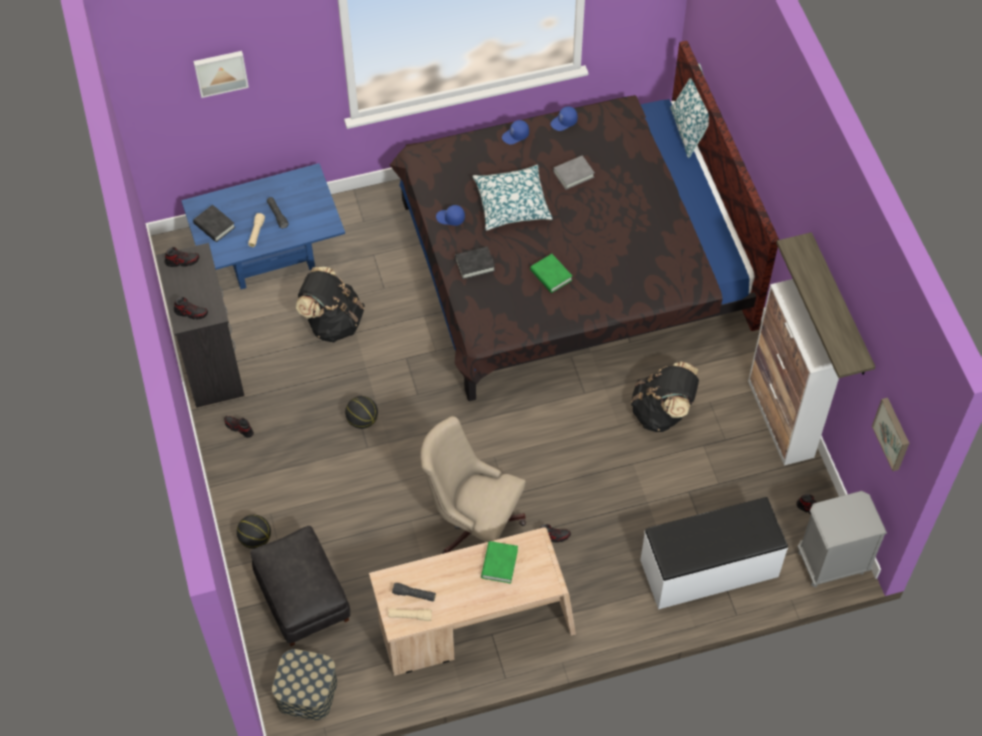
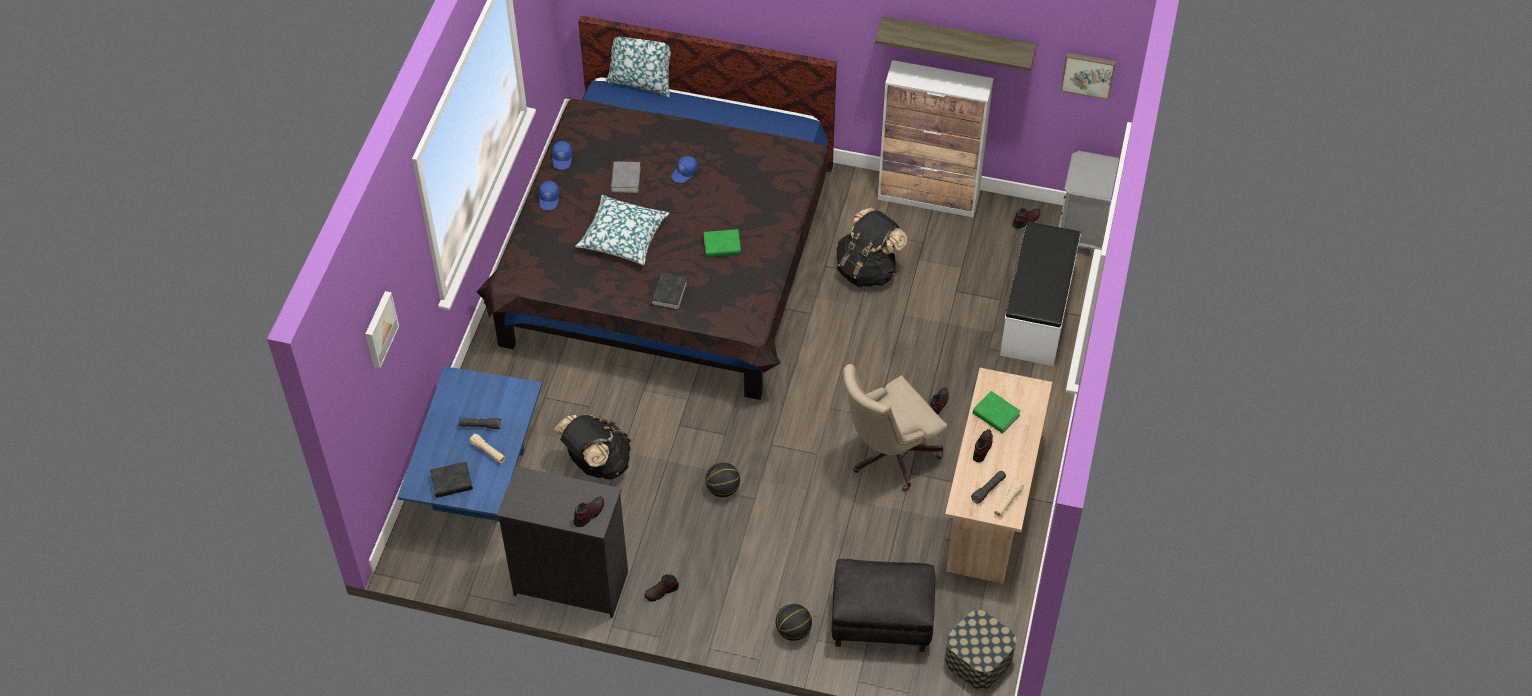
camera: 60 degrees left, 5 degrees down
shoe [165,247,199,267] -> shoe moved to [973,429,993,463]
blue cap [436,205,465,226] -> blue cap moved to [671,156,698,183]

